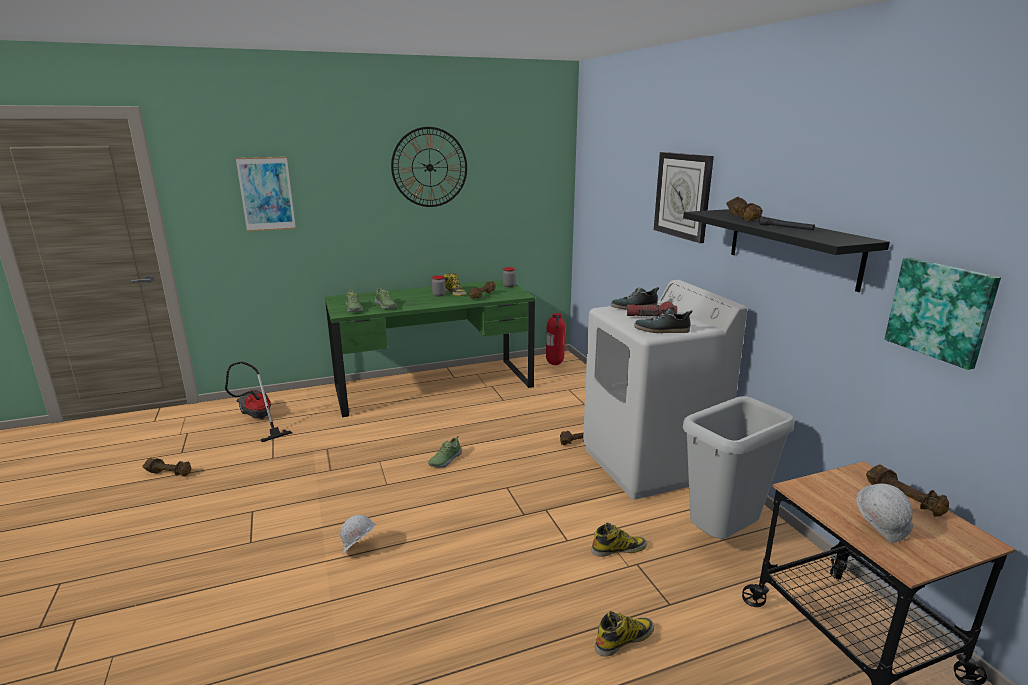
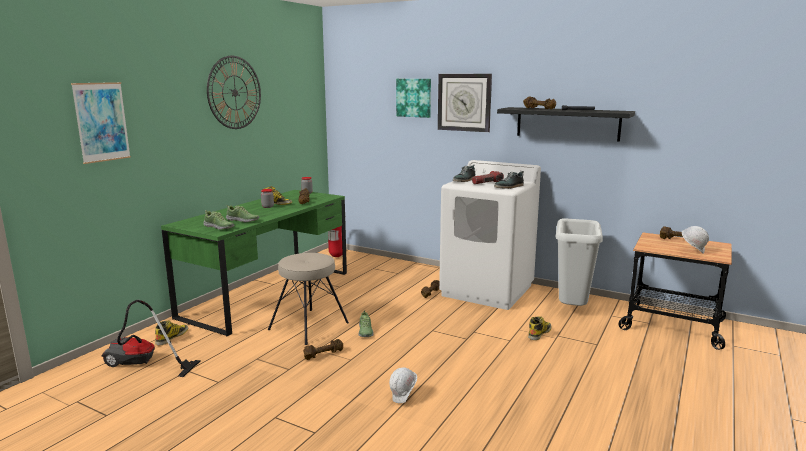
camera: 40 degrees left, 5 degrees down
brown dumbbell [142,458,191,477] -> brown dumbbell moved to [303,339,343,360]
boot [595,611,654,657] -> boot moved to [155,320,188,346]
picture [885,258,1001,370] -> picture moved to [396,79,431,118]
none -> beige stool [268,253,349,345]

